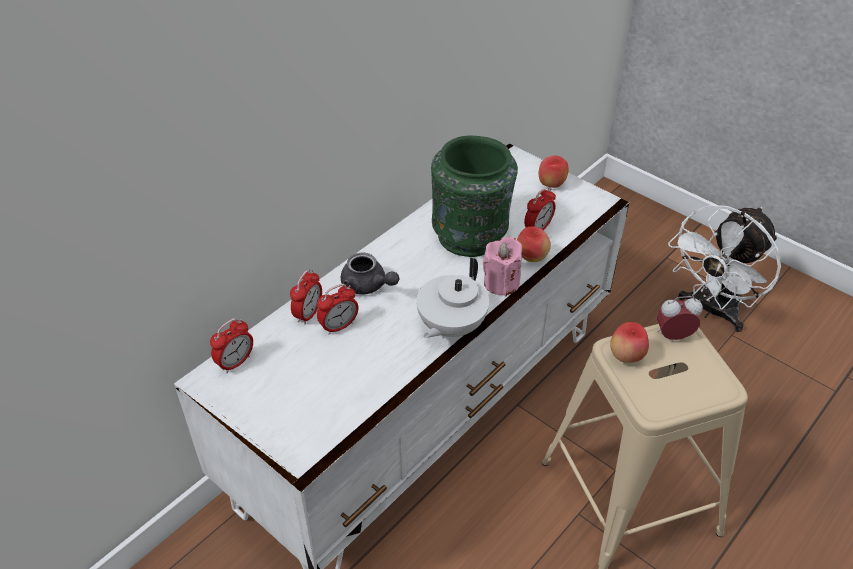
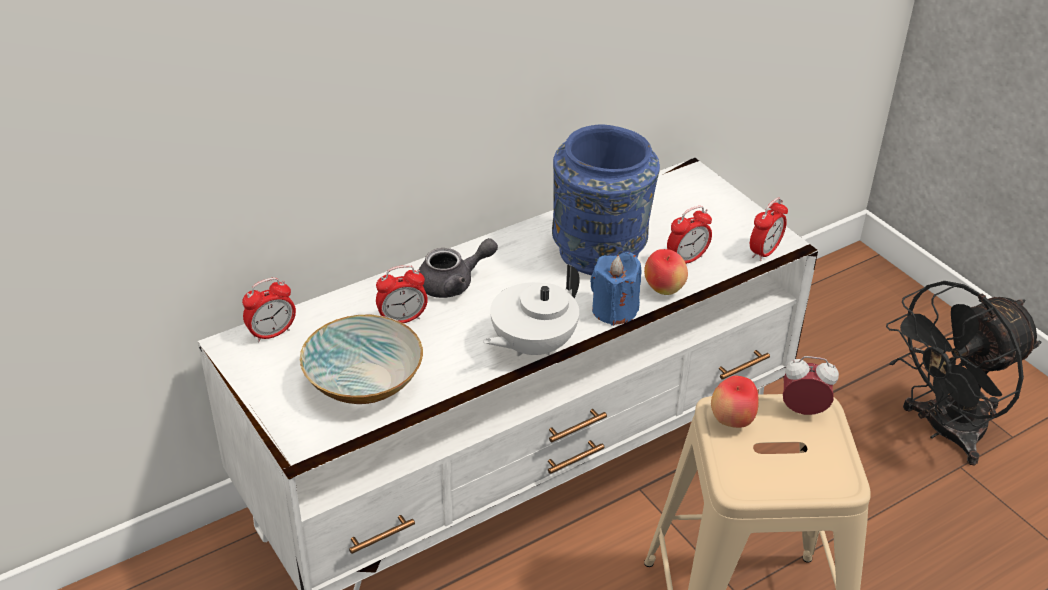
camera: 15 degrees right, 5 degrees down
alarm clock [290,269,322,325] -> alarm clock moved to [750,198,788,262]
grey teapot [341,252,399,295] -> grey teapot turned 75 degrees counterclockwise [419,238,498,298]
green vase [431,136,518,257] -> blue vase [552,124,660,275]
pink candle [483,237,522,296] -> blue candle [590,252,641,326]
apple [539,155,569,188] -> none
white fan [668,205,781,332] -> black fan [886,281,1042,466]
none -> bowl [300,315,423,404]

